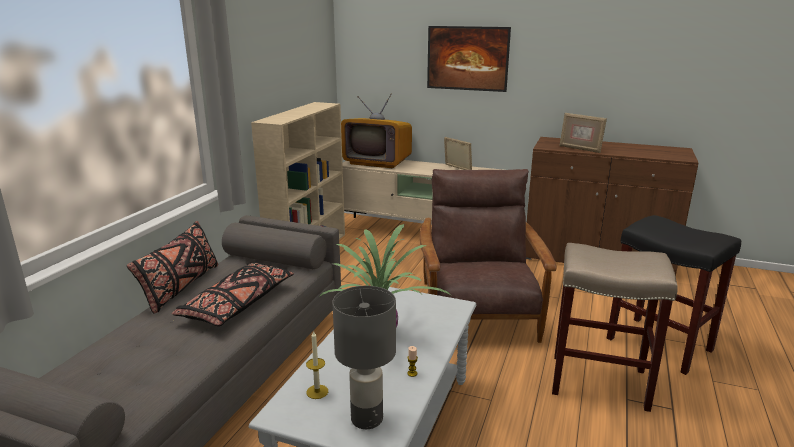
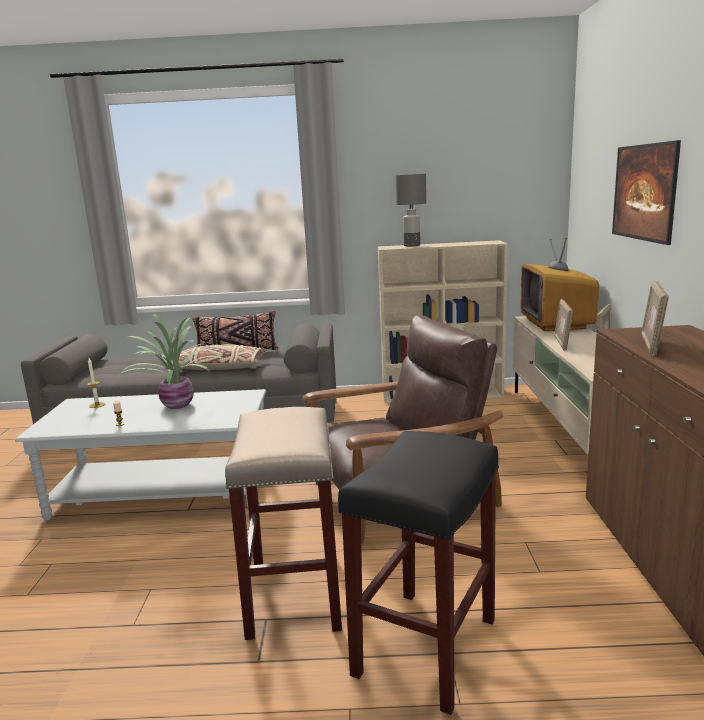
camera: 70 degrees right, 5 degrees down
black pillow [172,262,294,326] -> beige pillow [171,344,266,370]
grey table lamp [332,286,396,429] -> grey table lamp moved to [395,174,426,247]
none -> picture frame [554,299,573,351]

